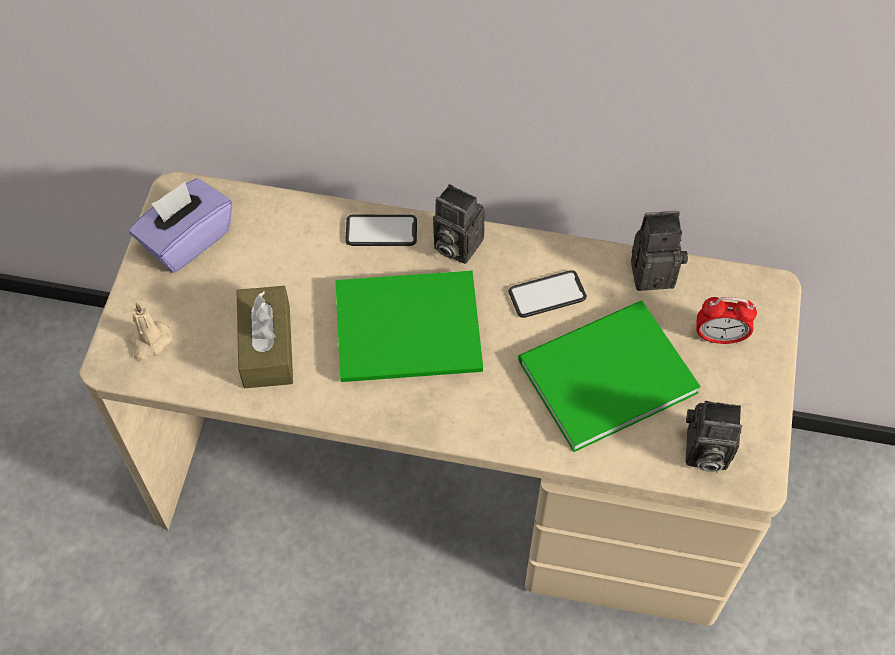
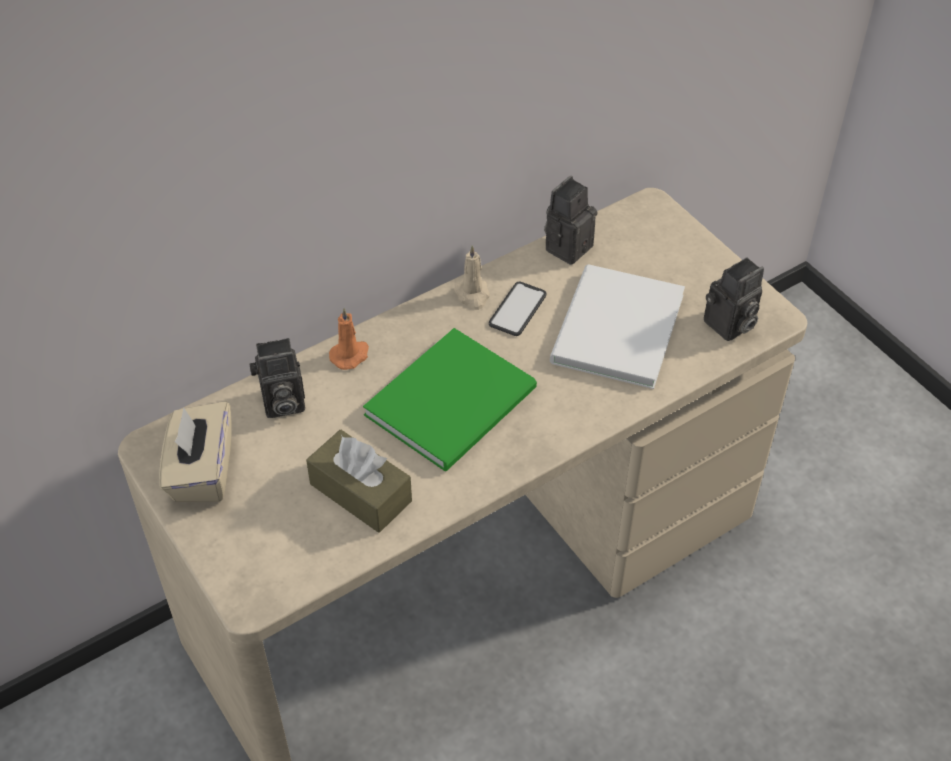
camera: 45 degrees left, 10 degrees down
purple tissue box [129,178,232,273] -> beige tissue box [159,401,232,502]
beige candle [131,302,172,361] -> beige candle moved to [454,245,489,310]
phone [345,215,417,246] -> orange candle [329,308,369,370]
camera [433,184,485,264] -> camera moved to [250,338,305,418]
green book [518,301,701,452] -> white book [550,264,685,389]
alarm clock [696,297,757,344] -> none

